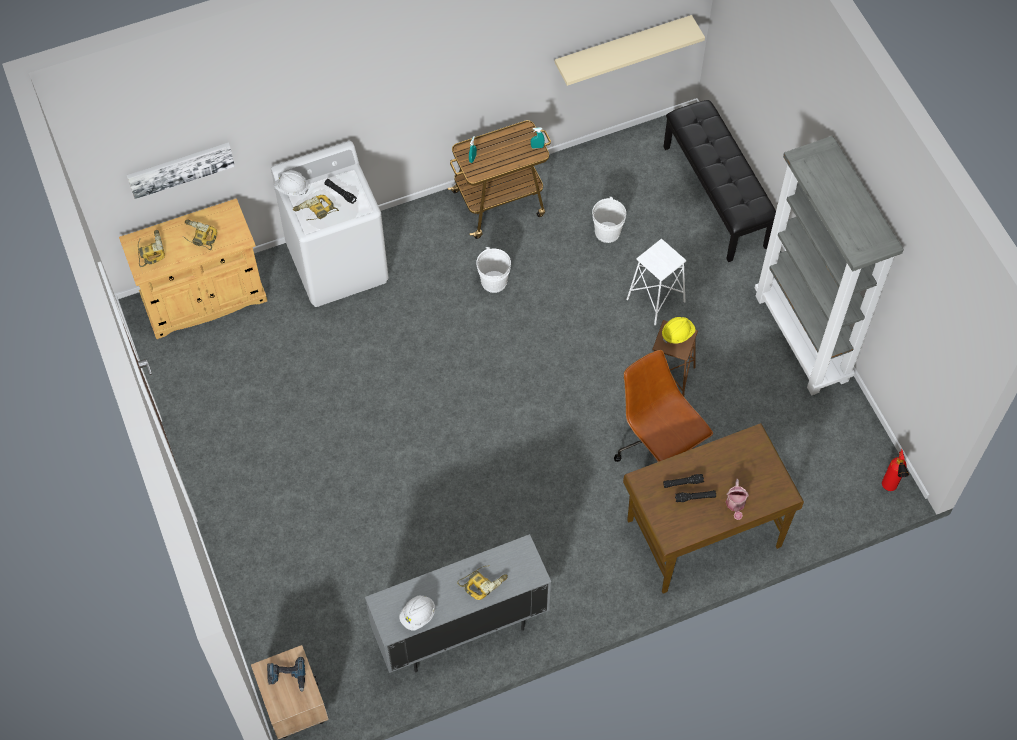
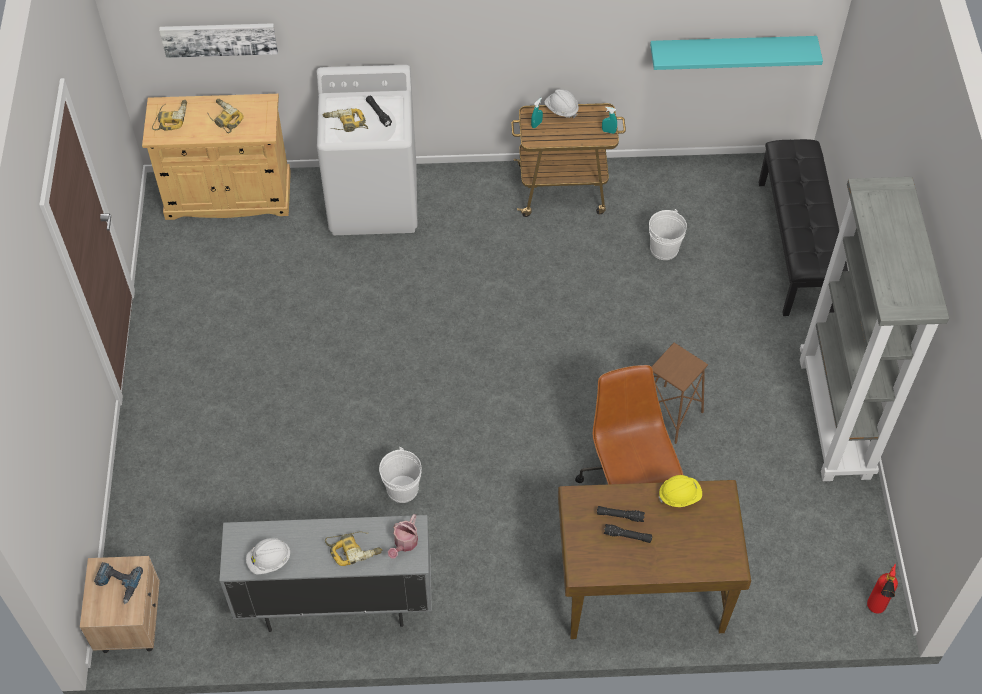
camera: 20 degrees right, 5 degrees down
white hard hat [274,170,309,196] -> white hard hat moved to [545,89,579,118]
white bucket [476,247,511,293] -> white bucket moved to [379,447,421,503]
beige shelf [555,15,705,86] -> turquoise shelf [650,36,823,70]
white stool [626,239,686,325] -> none
yellow hard hat [662,317,696,344] -> yellow hard hat moved to [659,475,702,507]
watering can [726,479,749,520] -> watering can moved to [388,514,418,559]

